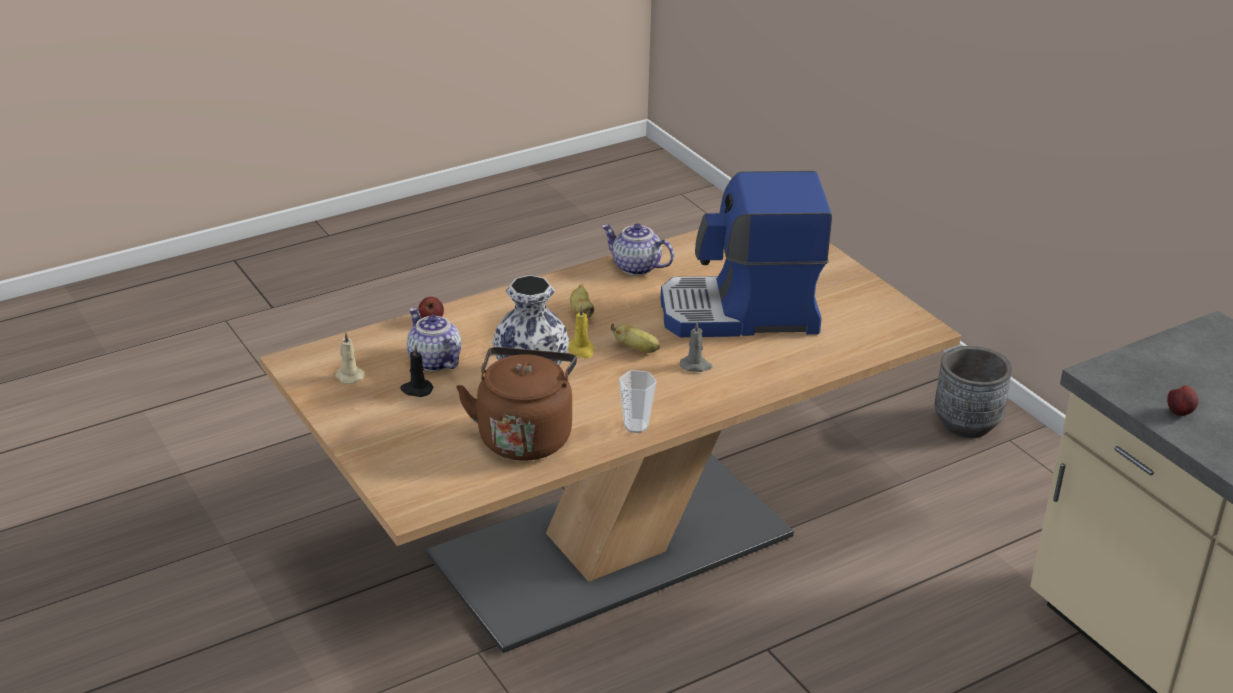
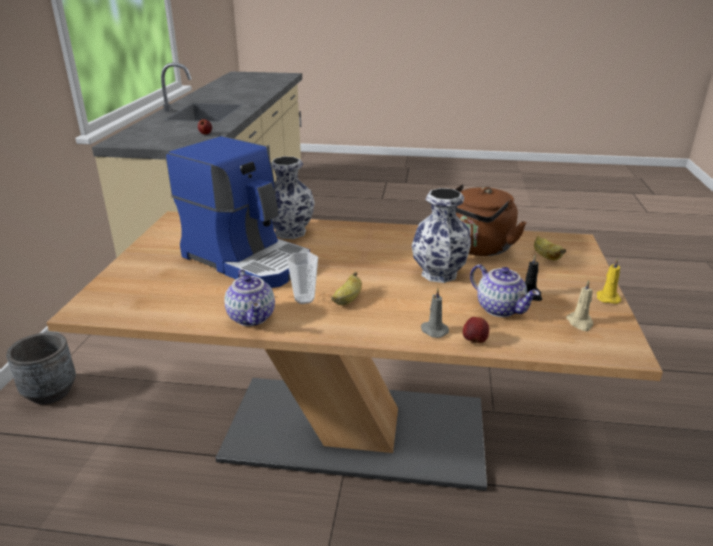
camera: 140 degrees left, 5 degrees down
teapot [407,308,461,371] -> teapot turned 45 degrees counterclockwise [470,264,540,317]
yellow candle [568,305,595,359] -> yellow candle moved to [597,258,622,304]
banana [611,323,661,353] -> banana moved to [534,236,566,260]
cup [619,370,657,433] -> cup moved to [287,252,318,304]
grey candle [680,321,712,372] -> grey candle moved to [421,288,449,338]
none -> vase [271,157,315,239]

